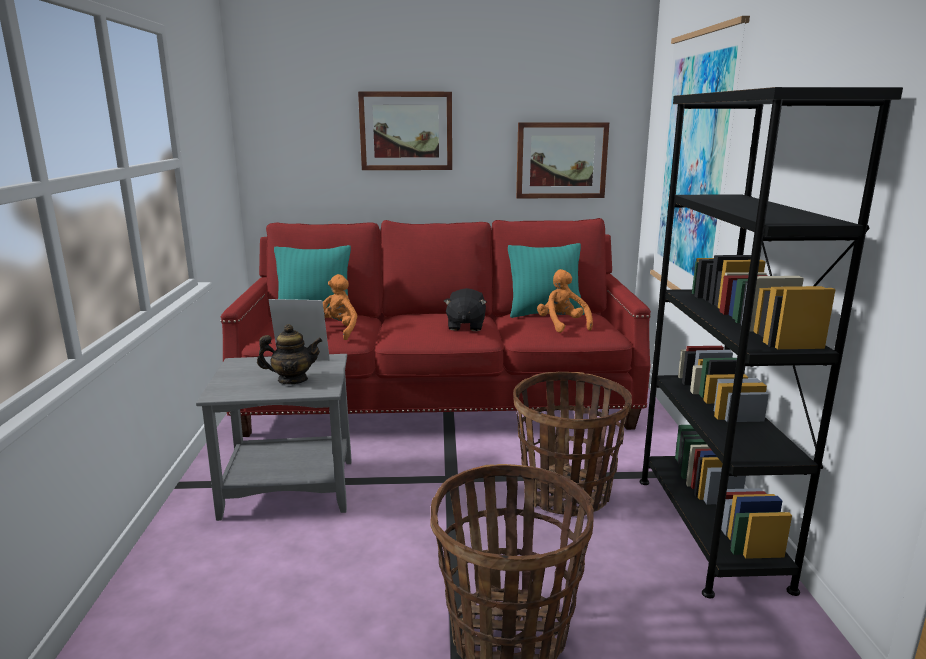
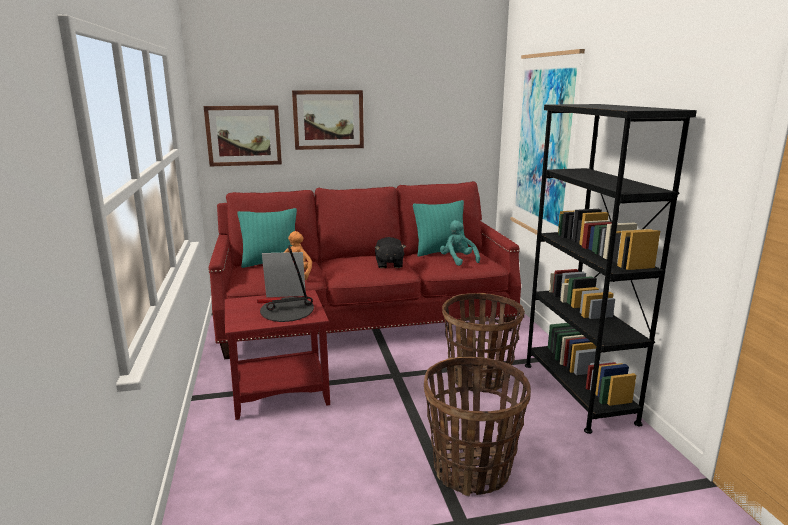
camera: 10 degrees left, 0 degrees up
grey side table [196,354,351,521] -> red side table [225,290,330,420]
teapot [257,324,322,385] -> table lamp [257,245,314,322]
picture [516,122,609,198] -> picture moved to [204,106,282,166]
orange plush toy [537,269,593,333] -> turquoise plush toy [440,220,480,266]

